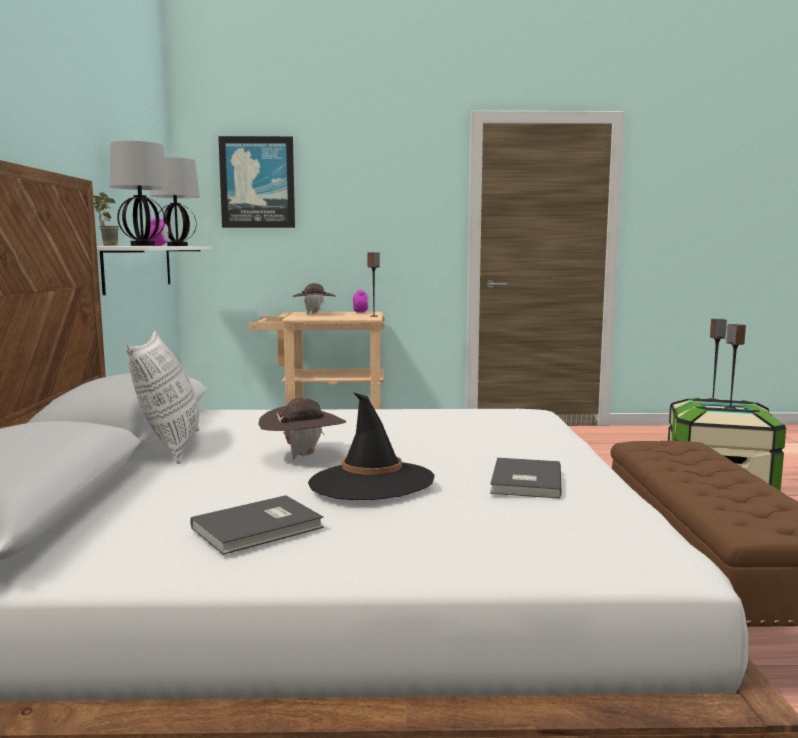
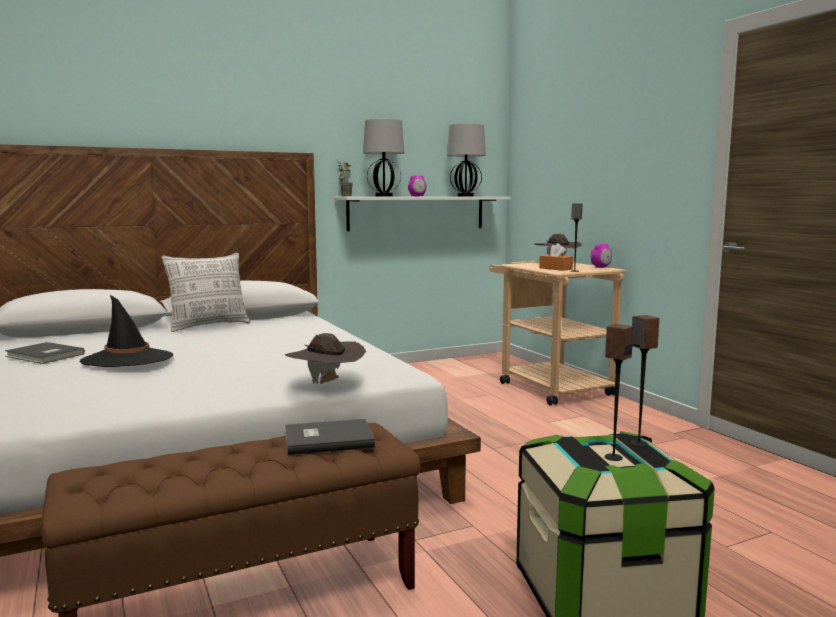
camera: 65 degrees right, 0 degrees up
picture [218,136,295,228] -> none
brown hat [258,398,346,460] -> brown hat moved to [284,333,366,384]
grey book [490,458,562,499] -> grey book moved to [285,419,375,455]
none -> orange tissue box [539,243,573,271]

